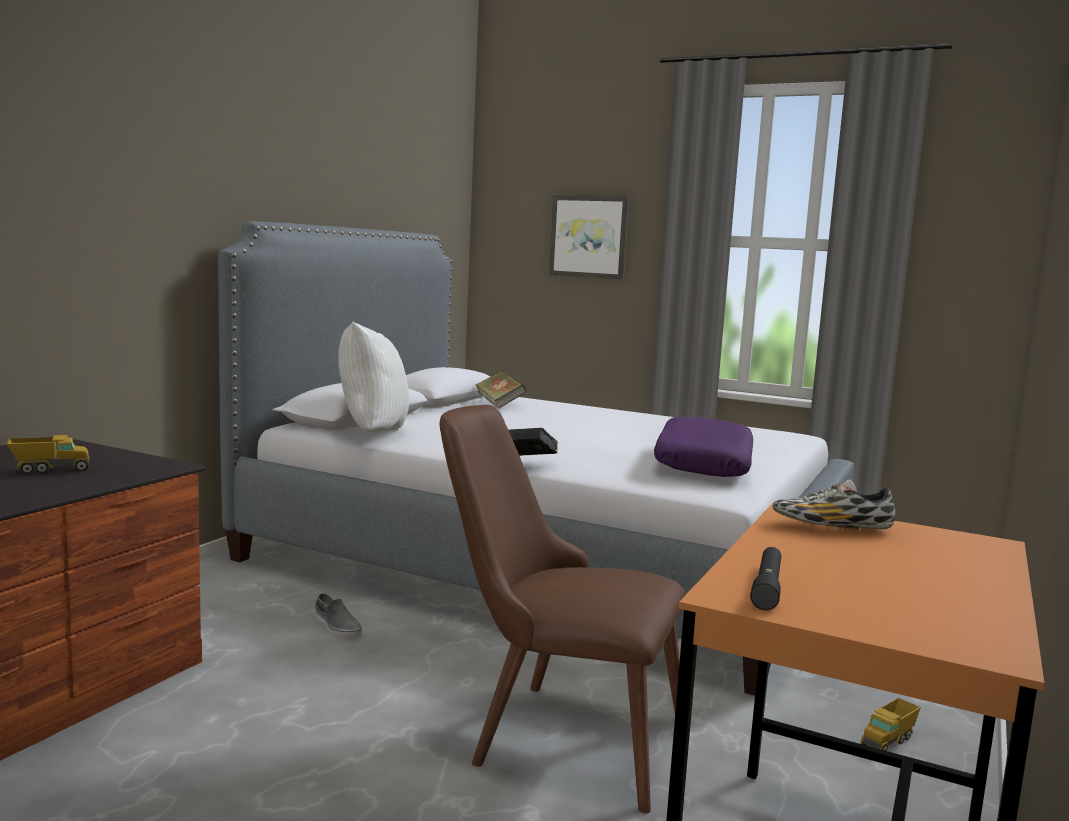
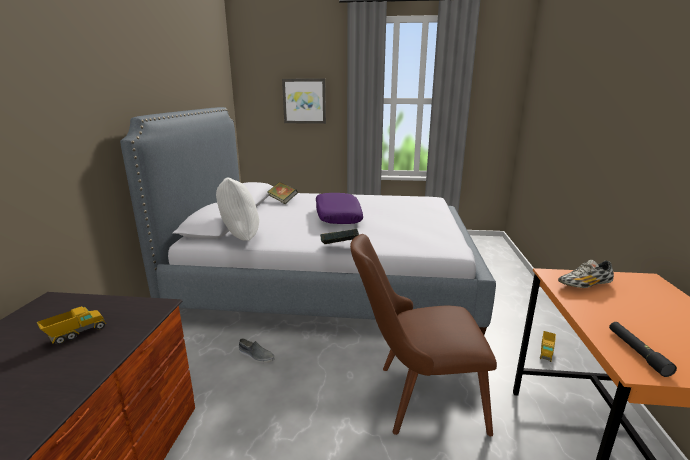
camera: 20 degrees left, 10 degrees up
purple pillow [654,417,753,477] -> purple pillow moved to [316,193,363,224]

